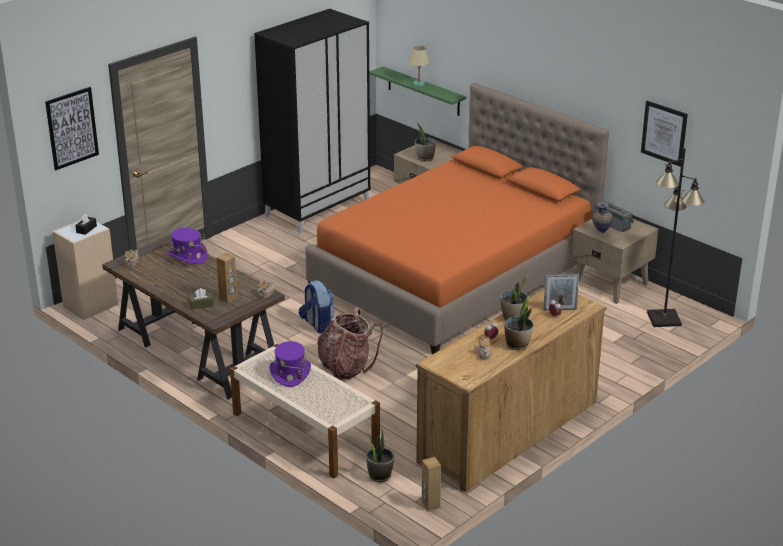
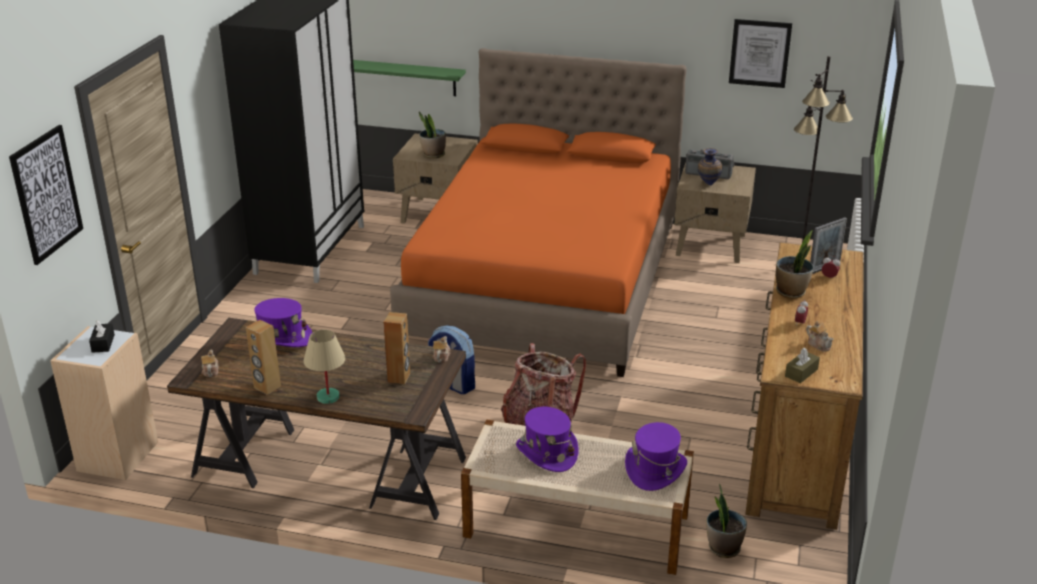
camera: 30 degrees left, 0 degrees up
brown tissue box [189,288,213,310] -> brown tissue box moved to [785,348,820,383]
beige table lamp [408,46,430,87] -> beige table lamp moved to [303,330,346,404]
brown speaker [422,457,441,511] -> brown speaker moved to [246,320,281,395]
potted plant [505,295,533,350] -> none
none -> purple hat [625,422,687,491]

